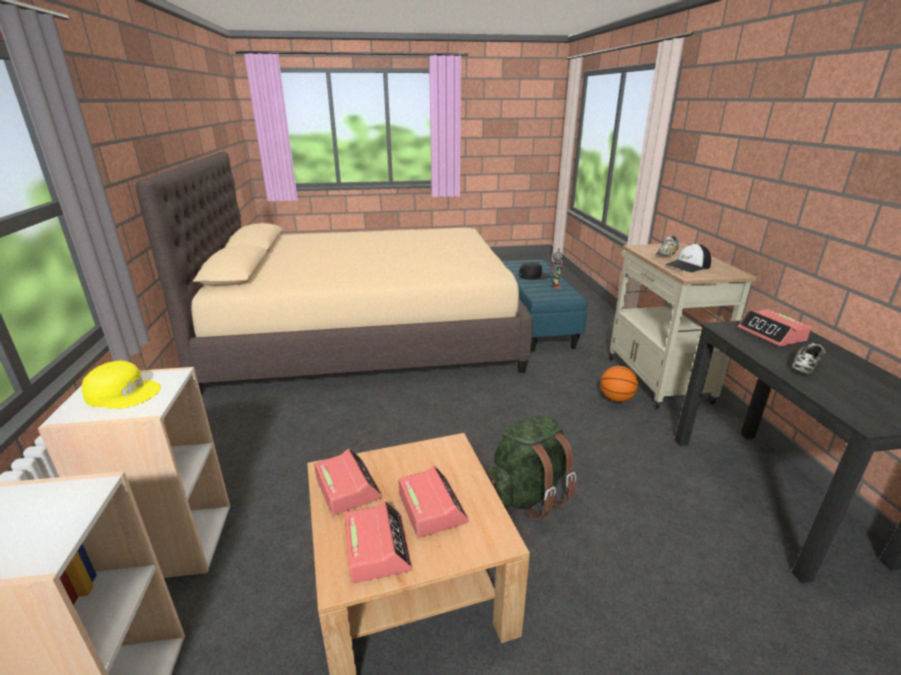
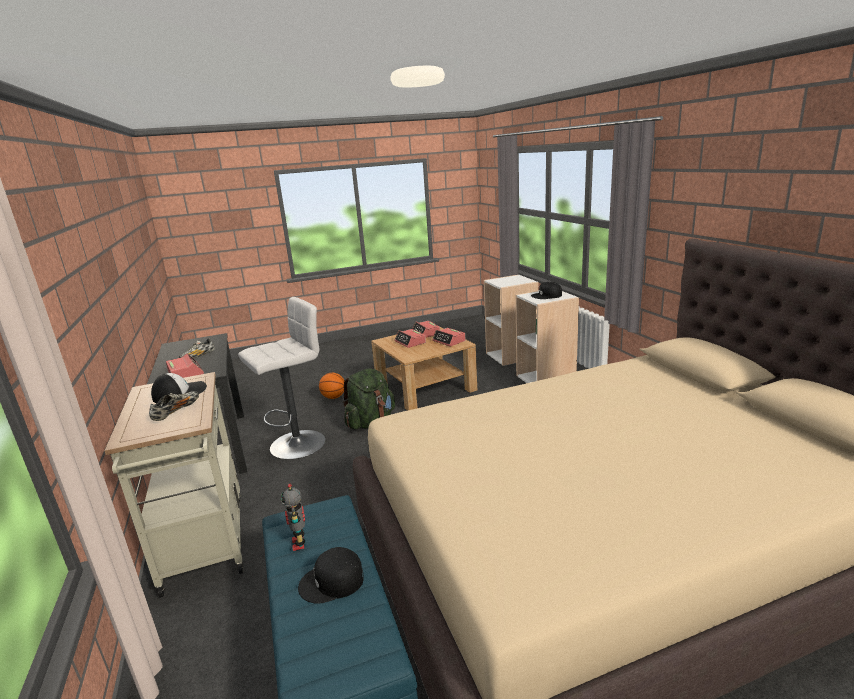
camera: 170 degrees right, 5 degrees down
yellow cap [82,361,161,409] -> black cap [531,282,562,299]
basketball [600,366,638,402] -> basketball moved to [319,373,344,399]
none -> white stool [238,297,325,459]

